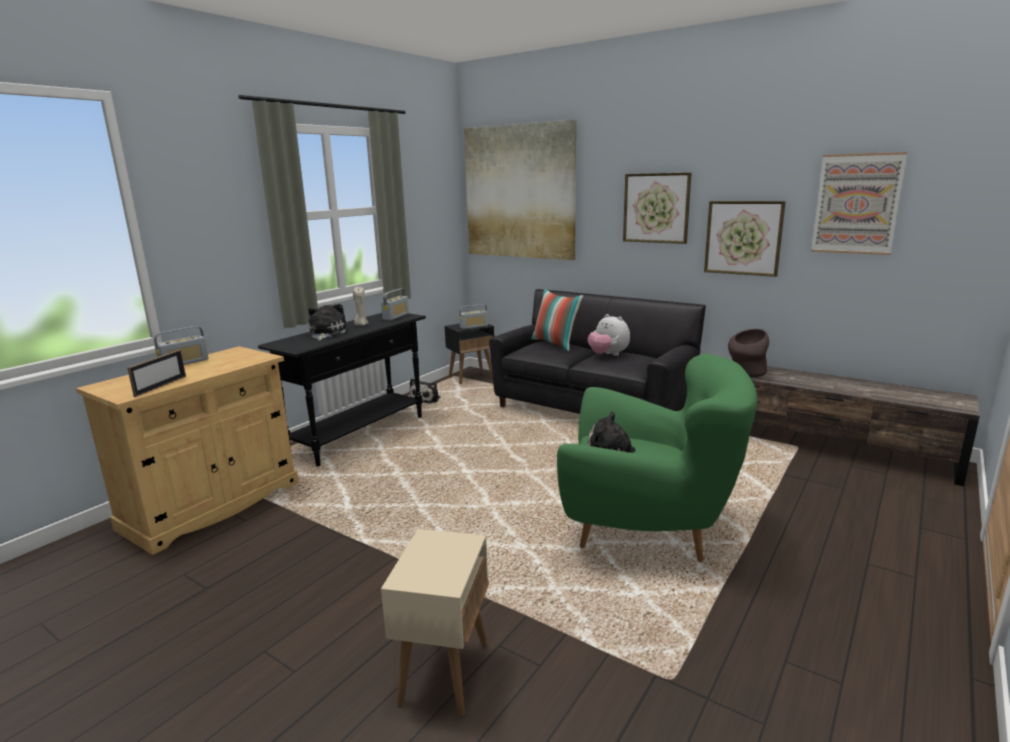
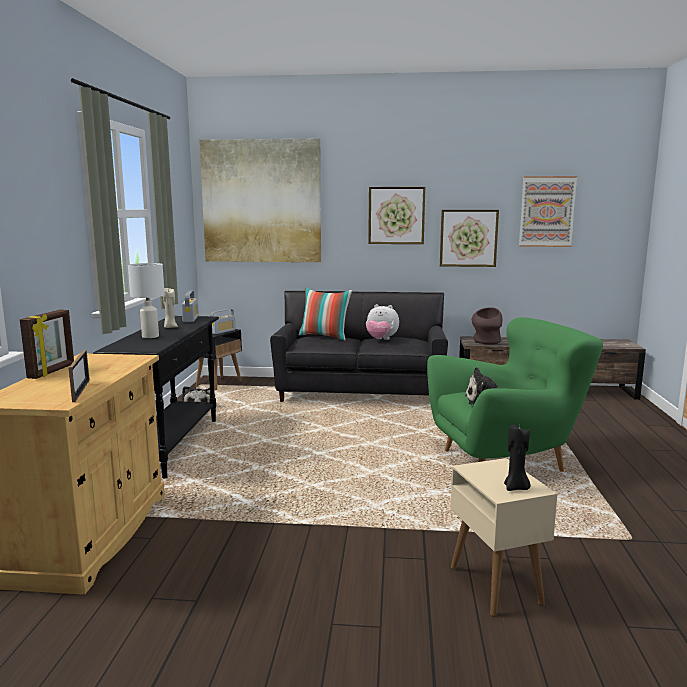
camera: 30 degrees left, 5 degrees down
radio [154,326,208,365] -> picture frame [20,309,74,379]
plush toy [308,304,347,341] -> white table lamp [128,263,165,338]
none -> black candle [504,425,531,491]

